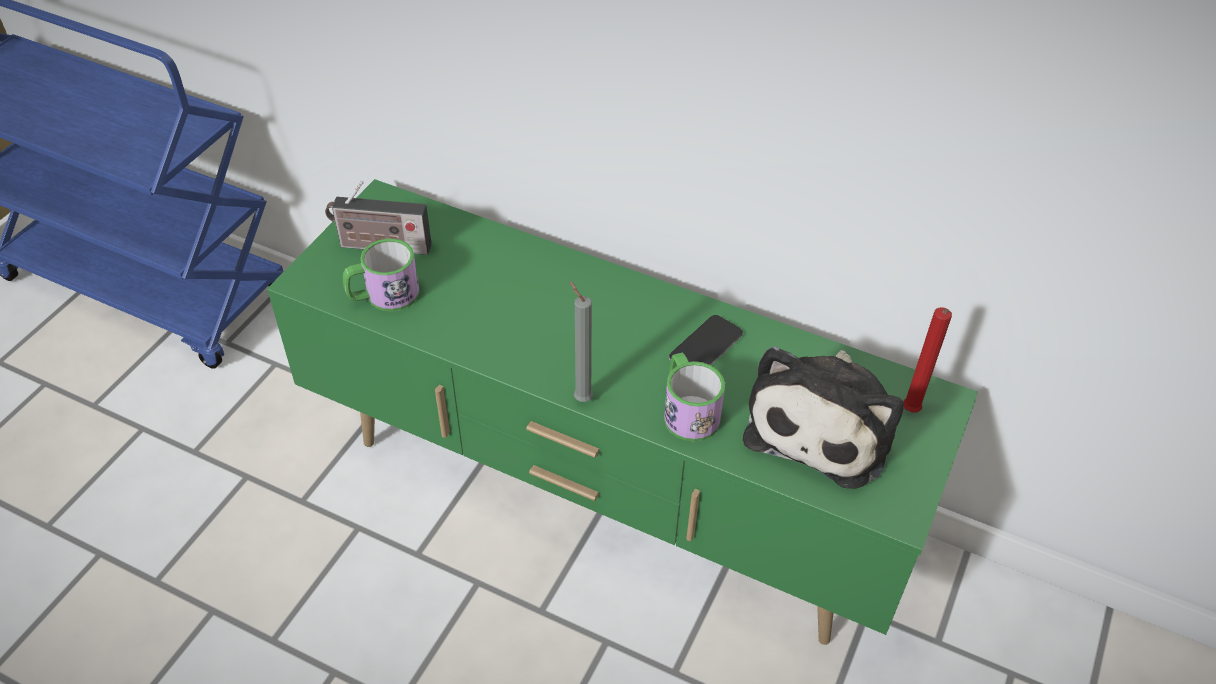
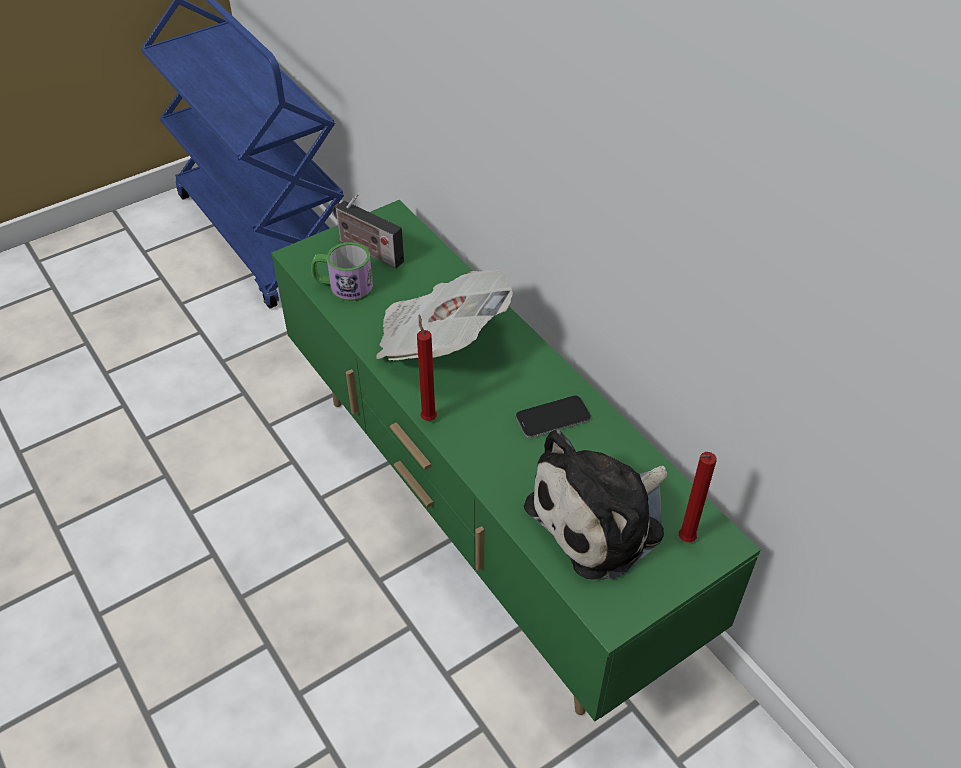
camera: 30 degrees right, 0 degrees up
grey candle [570,281,593,402] -> red candle [417,315,437,421]
mug [664,352,725,441] -> none
none -> newspaper [376,270,513,360]

